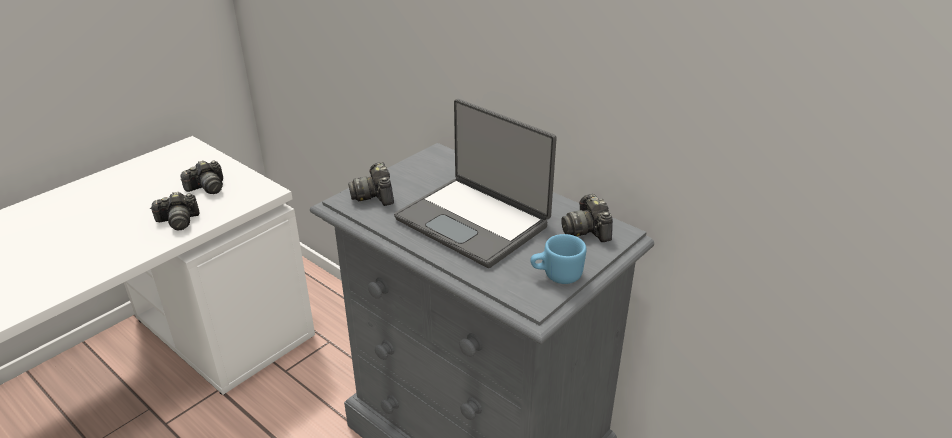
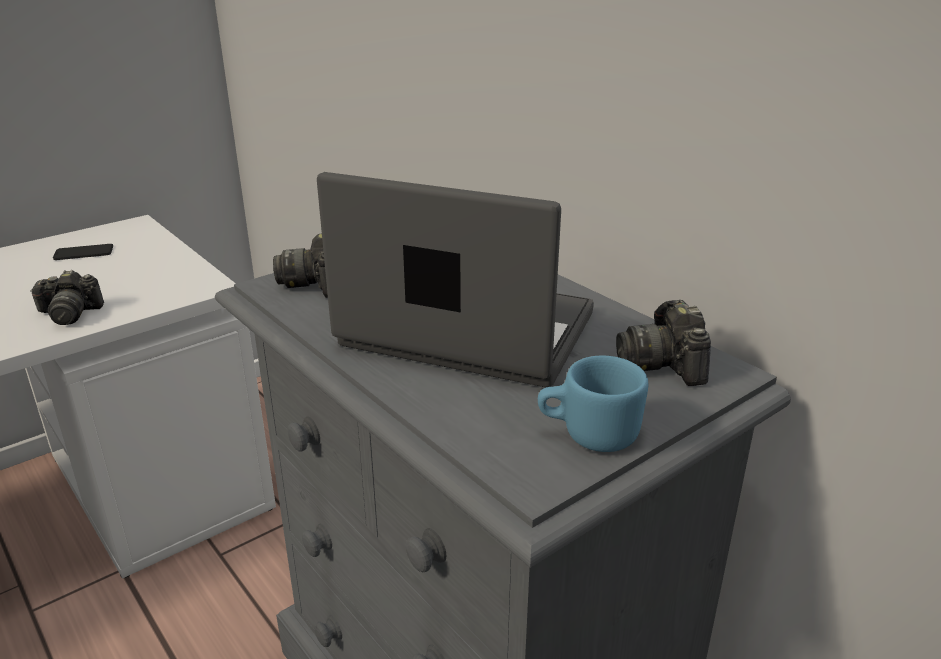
camera: 10 degrees right, 5 degrees down
camera [180,160,223,194] -> none
laptop [394,99,557,268] -> laptop turned 150 degrees clockwise [317,172,594,388]
none -> phone [53,244,113,260]

